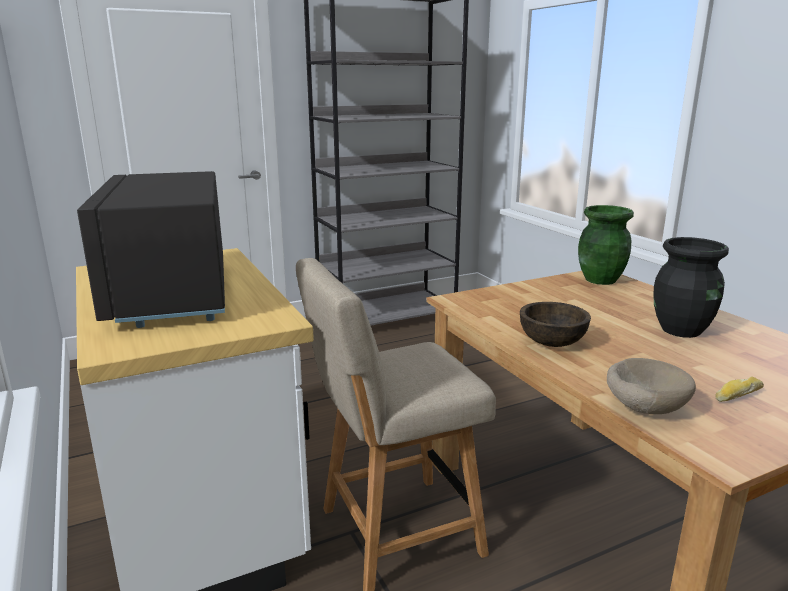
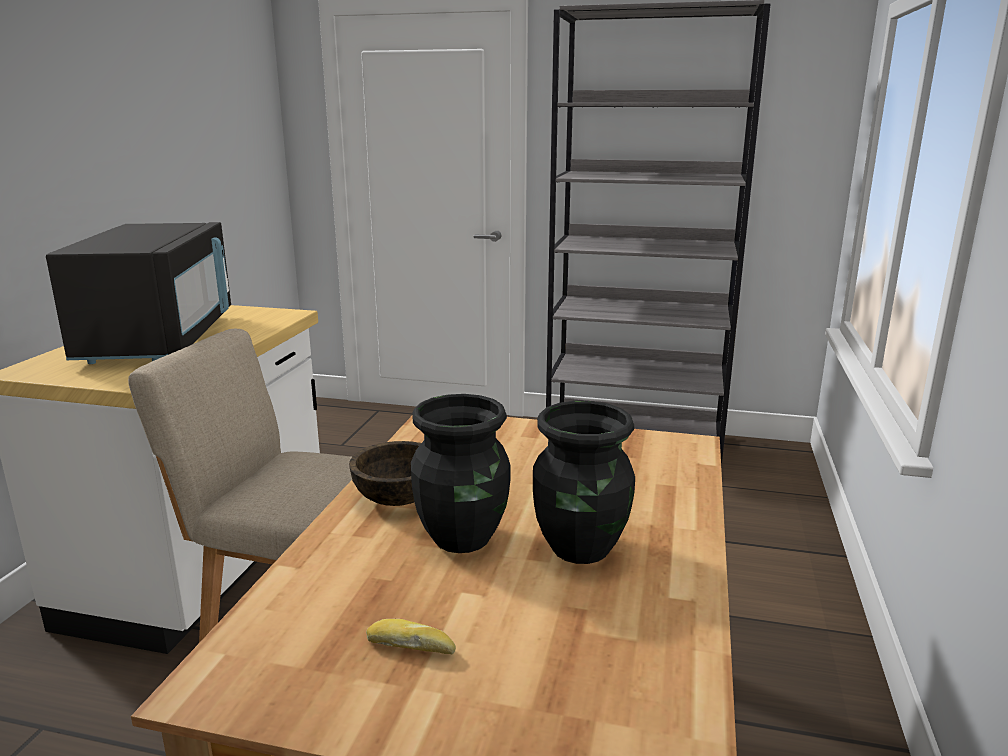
camera: 40 degrees right, 0 degrees up
black microwave [77,171,225,328] -> black microwave turned 150 degrees clockwise [46,222,231,364]
green vase [578,205,634,285] -> none
beige bowl [607,358,696,414] -> none
none -> black vase [411,394,511,553]

